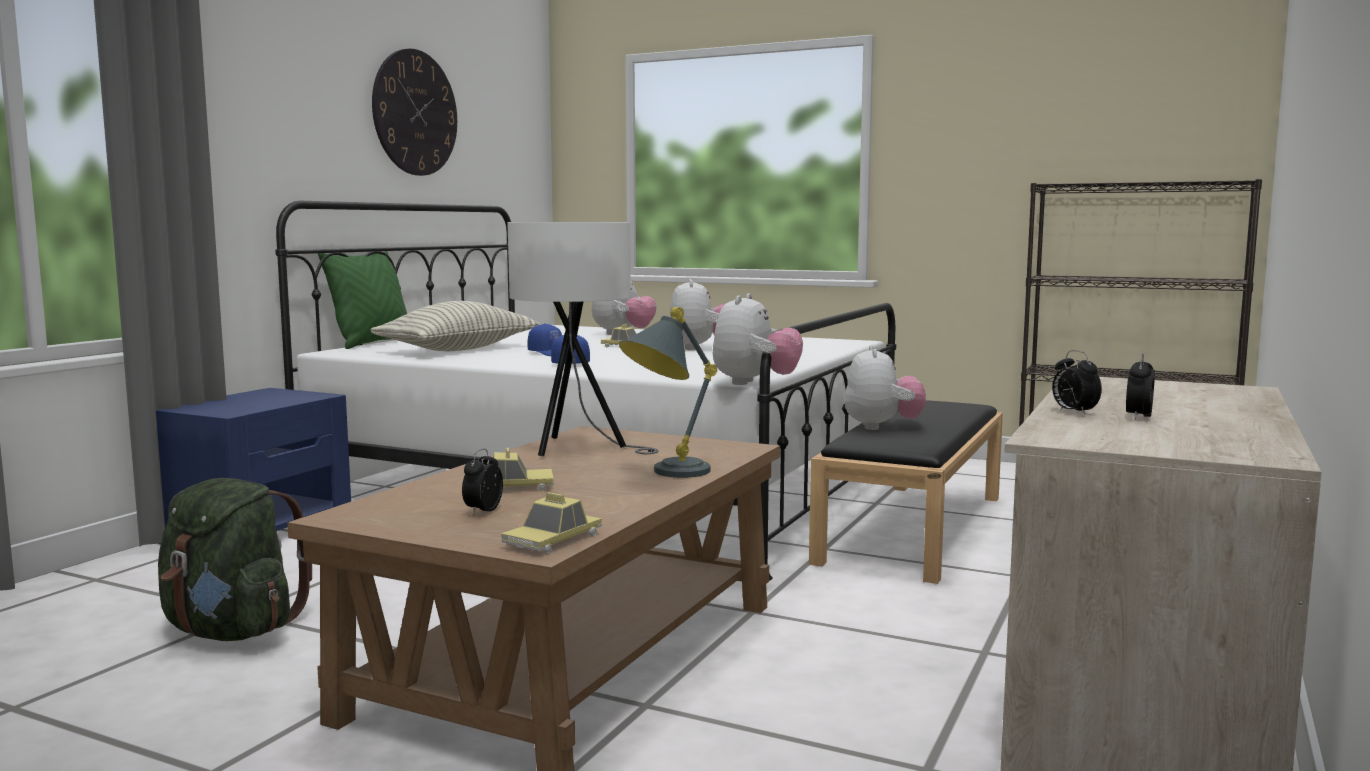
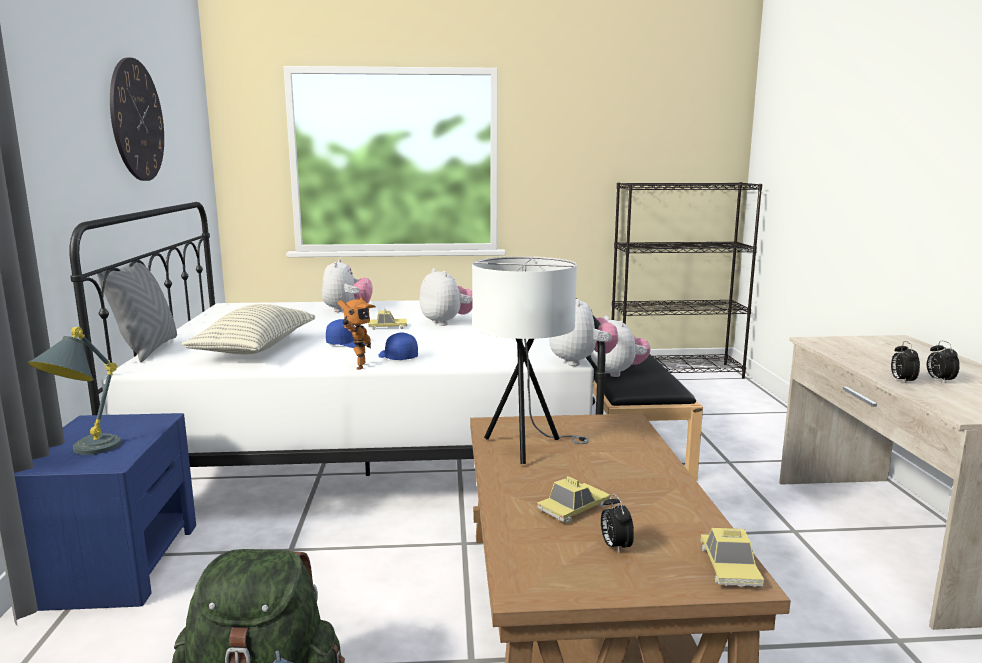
camera: 30 degrees left, 5 degrees up
green pillow [318,251,407,349] -> grey pillow [97,262,177,362]
grey table lamp [619,307,717,478] -> grey table lamp moved to [27,327,121,455]
alarm clock [1052,350,1102,415] -> alarm clock turned 60 degrees clockwise [891,341,920,383]
none -> toy robot [337,297,376,370]

